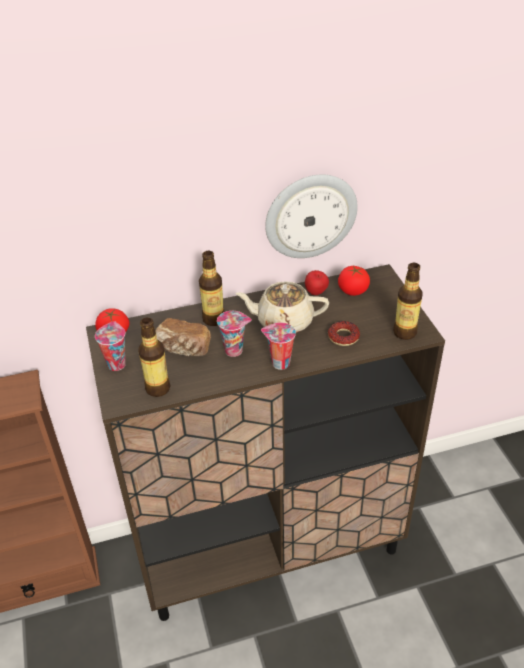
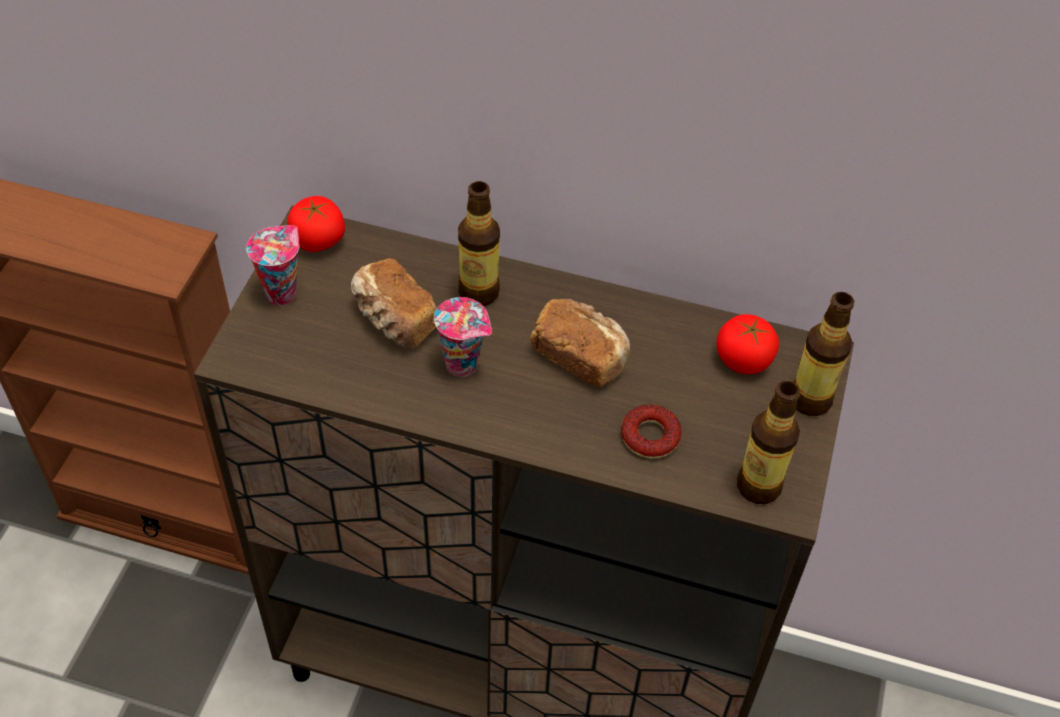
camera: 30 degrees right, 10 degrees up
bottle [138,318,170,397] -> bottle moved to [793,292,854,416]
beige teapot [235,281,329,333] -> bread [530,299,630,387]
cup [261,322,296,370] -> none
wall clock [265,174,358,258] -> none
apple [305,270,329,295] -> none

